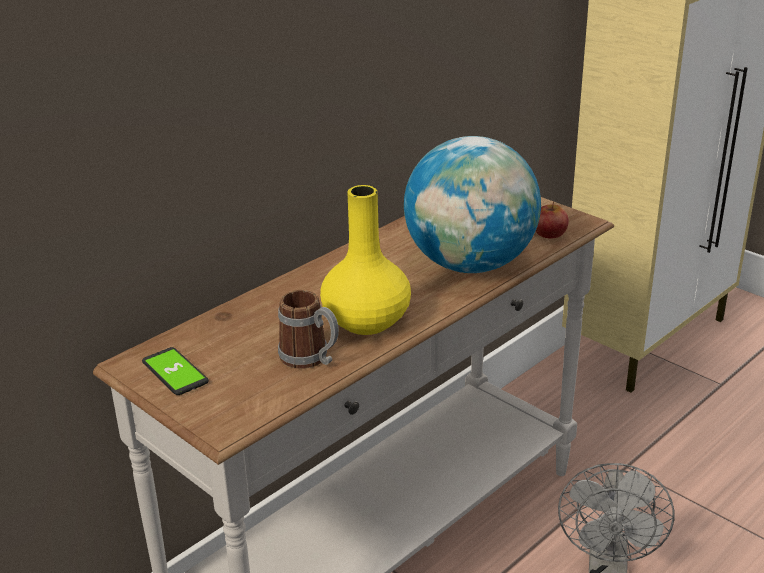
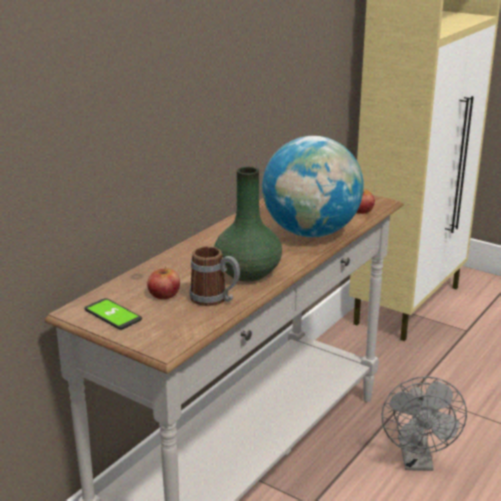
camera: 10 degrees left, 5 degrees down
yellow vase [320,185,411,335] -> green vase [214,167,282,282]
none -> apple [147,266,180,299]

